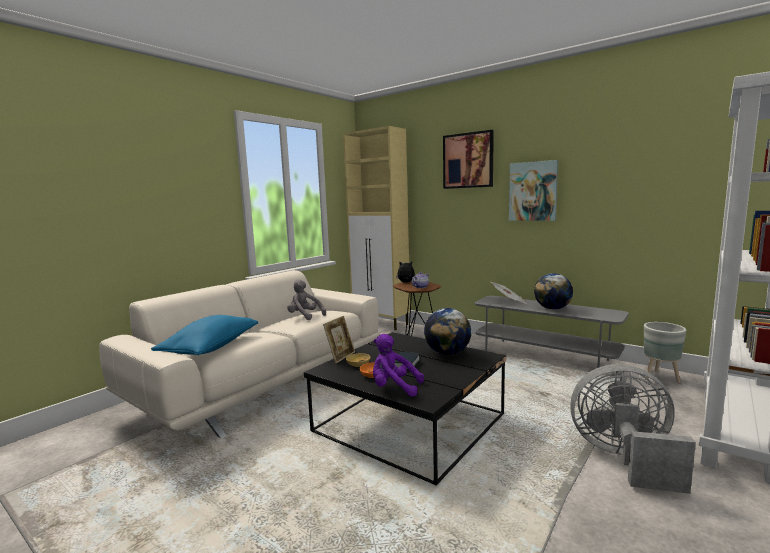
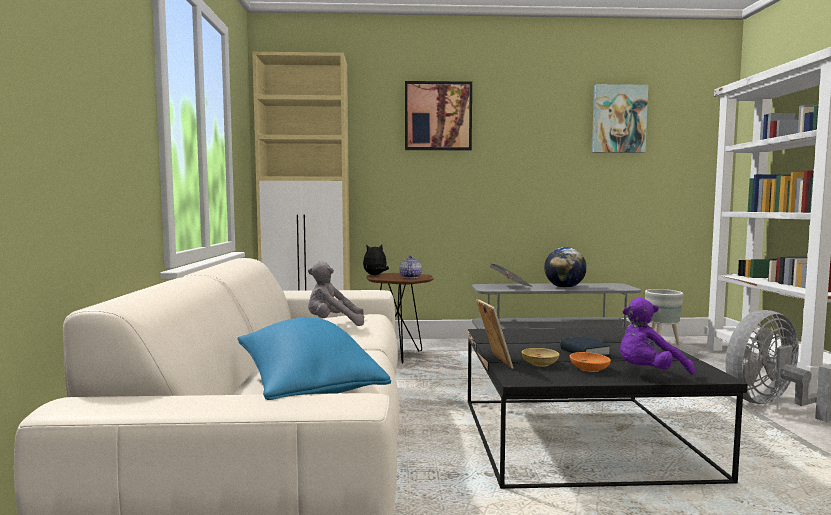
camera: 40 degrees left, 5 degrees down
globe [424,308,471,355] -> none
picture [509,160,558,221] -> picture moved to [592,84,648,153]

